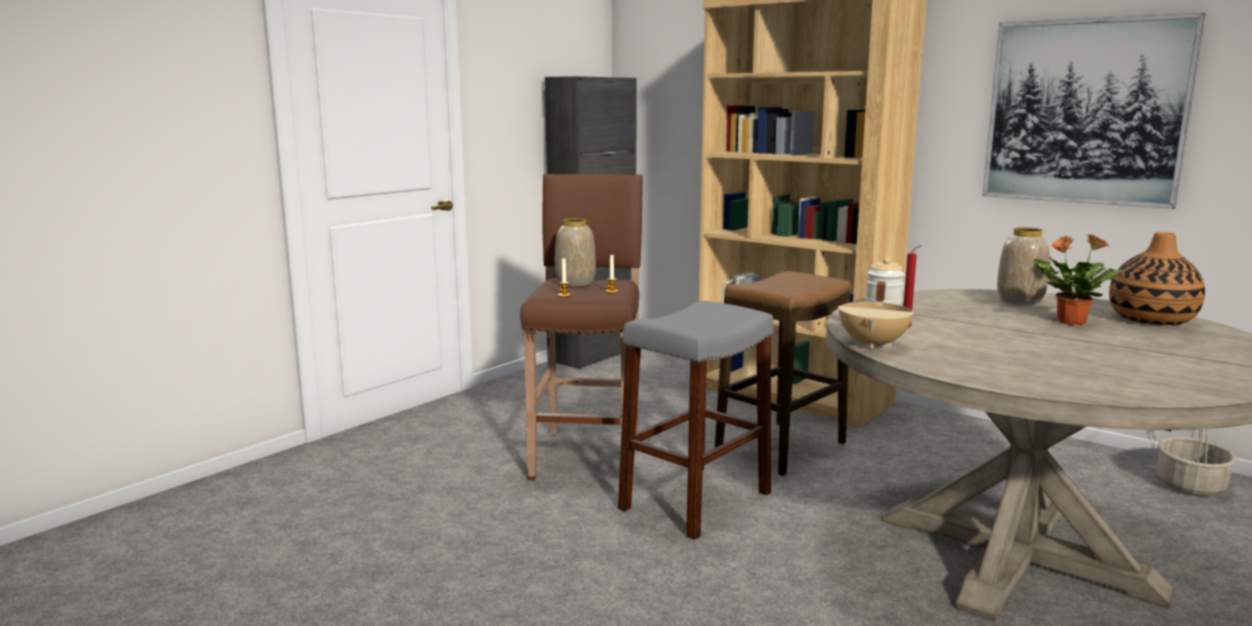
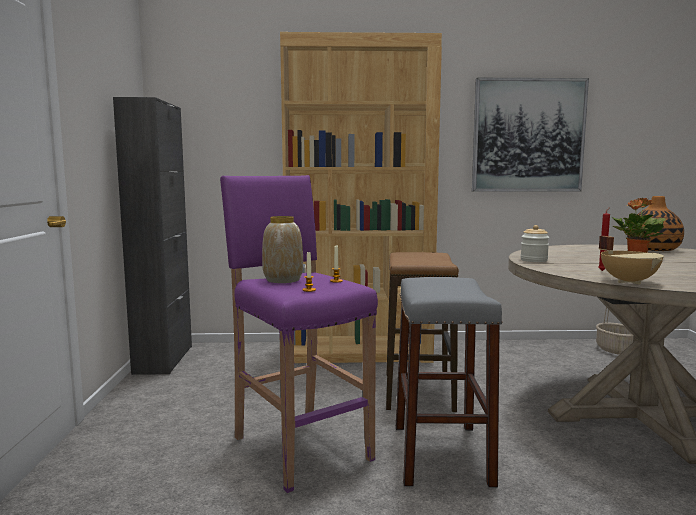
camera: 40 degrees left, 5 degrees down
brown stool [520,174,643,480] -> purple stool [220,175,378,493]
vase [997,227,1050,304] -> none

